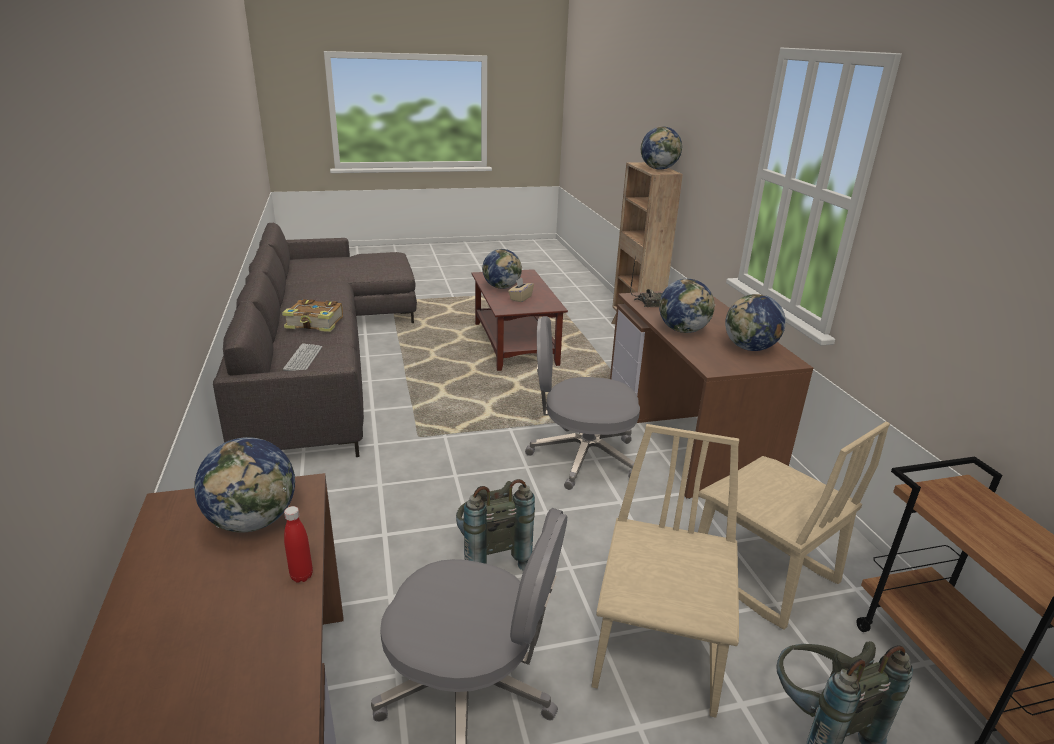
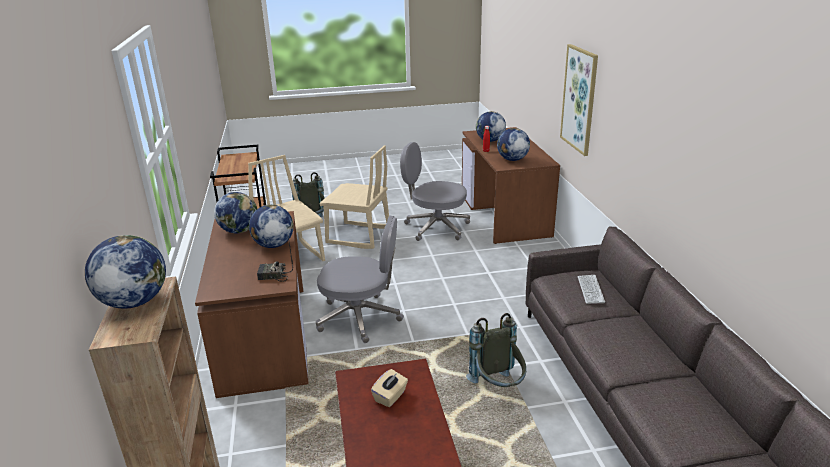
camera: 175 degrees left, 0 degrees up
book [282,299,343,332] -> none
grey backpack [456,479,535,570] -> grey backpack moved to [466,313,526,387]
globe [482,249,522,289] -> globe moved to [476,111,506,142]
beige chair [591,424,739,718] -> beige chair turned 90 degrees counterclockwise [319,145,389,249]
none -> picture [560,44,598,156]

